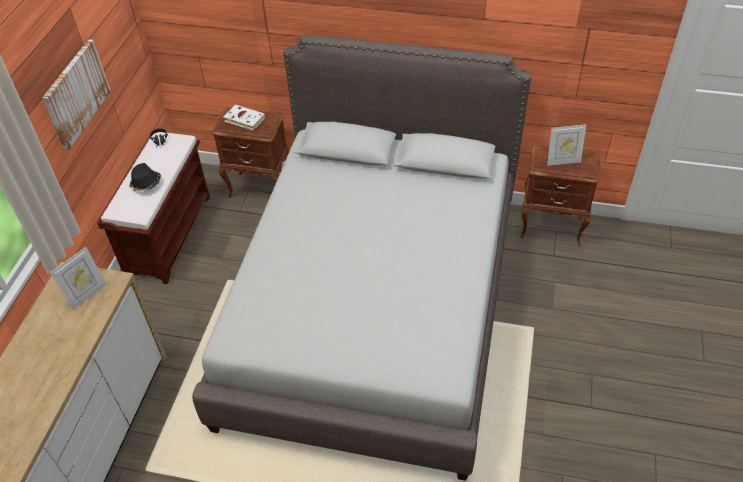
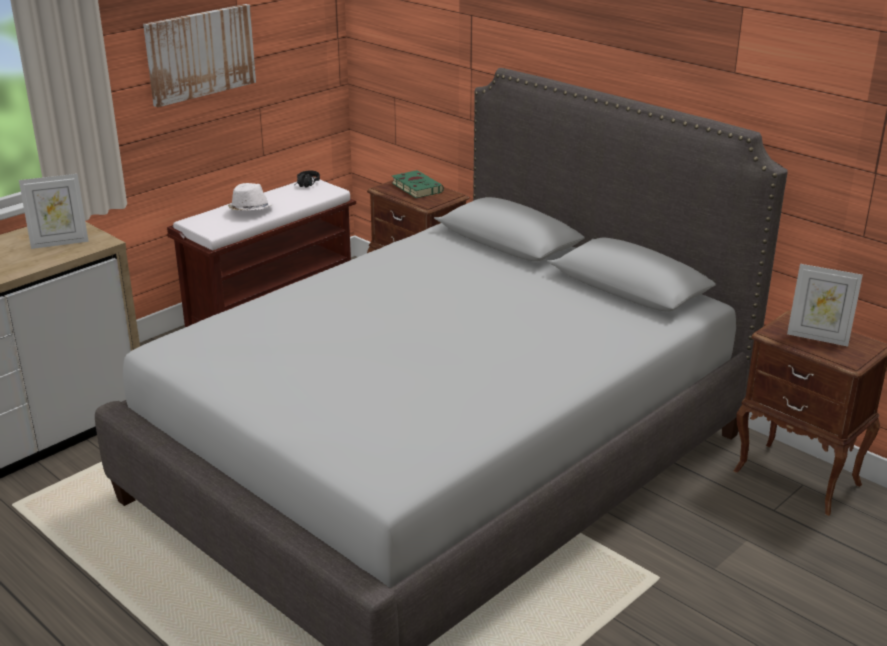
camera: 30 degrees right, 20 degrees down
black hat [129,163,161,192] -> white hat [228,183,274,211]
white book [224,105,265,131] -> green book [392,170,444,198]

